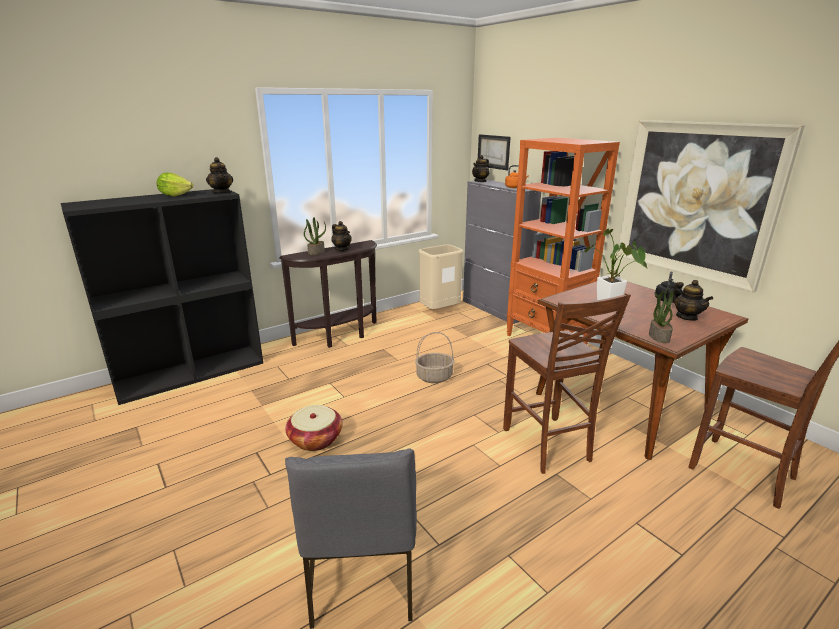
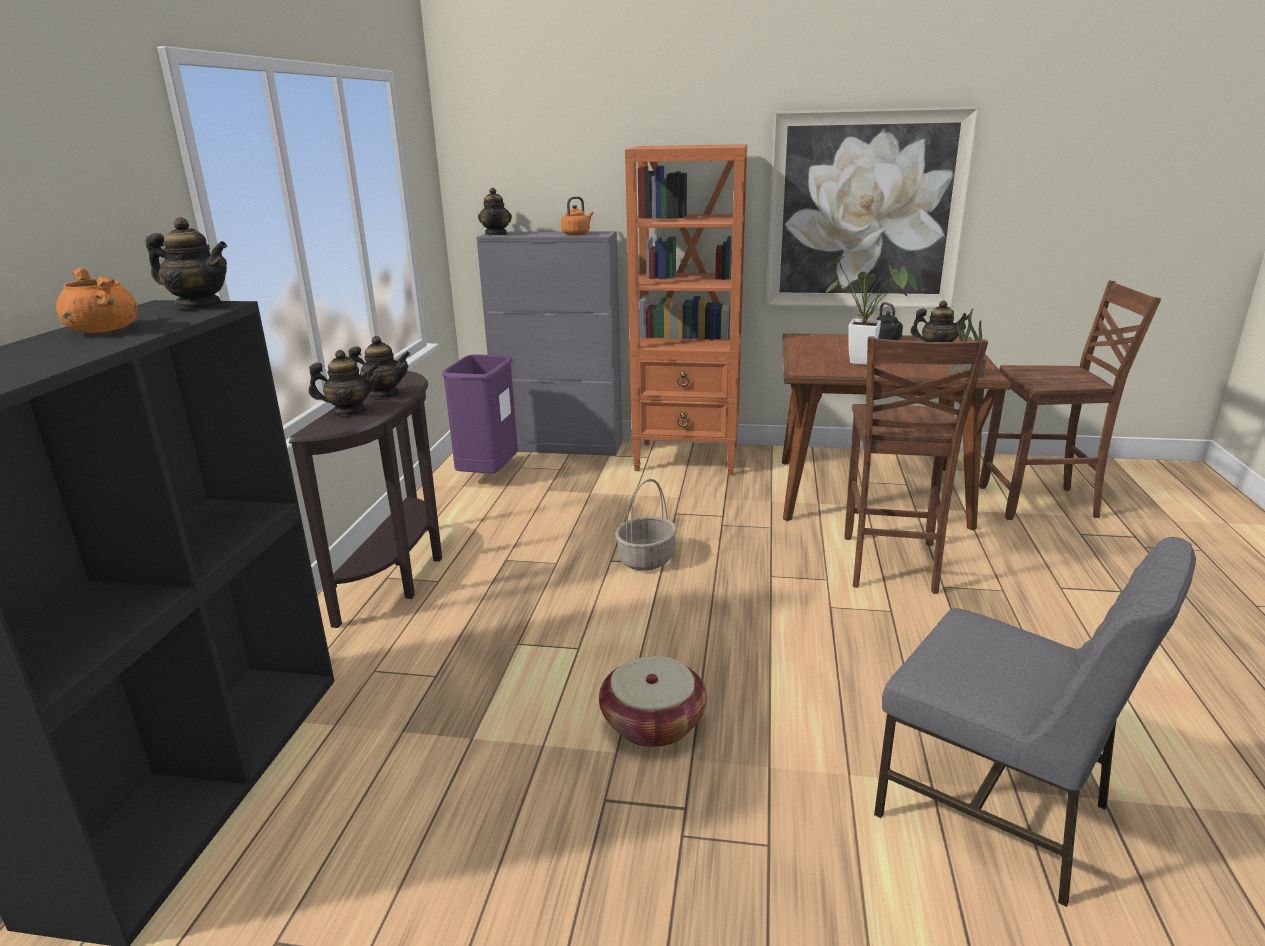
camera: 45 degrees left, 0 degrees up
lettuce [157,173,193,196] -> orange cooking pot [56,267,138,333]
potted plant [304,217,326,255] -> teapot [309,350,379,415]
beige trash can [419,244,464,309] -> purple trash can [442,354,518,473]
picture [478,134,510,170] -> none
brown chair [503,293,631,474] -> brown chair turned 75 degrees clockwise [845,336,988,594]

